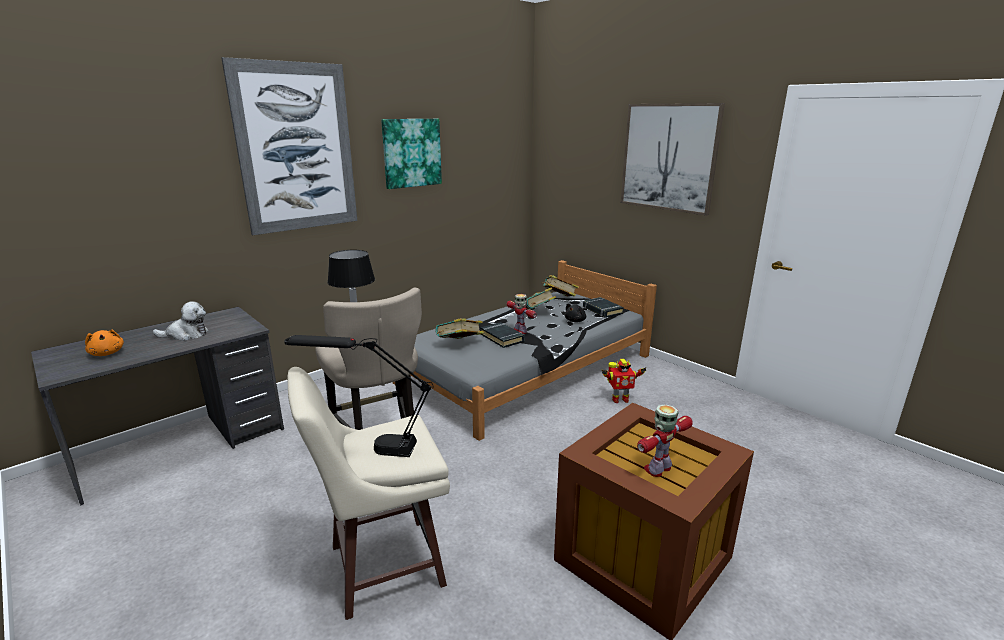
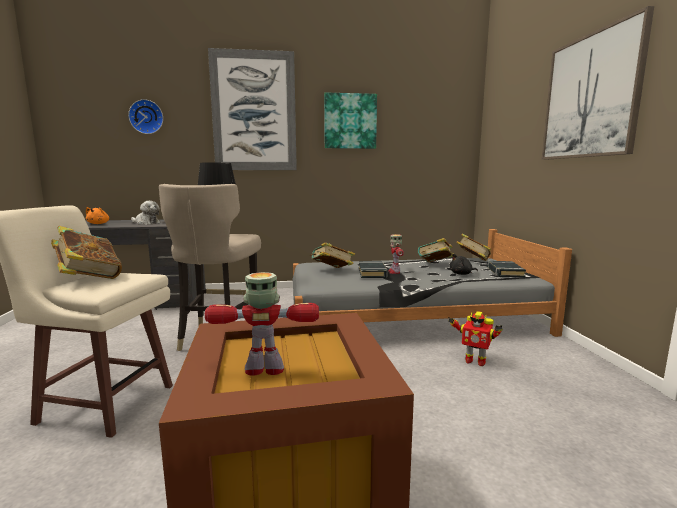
camera: 35 degrees right, 10 degrees down
black table lamp [284,335,433,457] -> book [51,226,122,279]
none -> wall clock [128,99,163,134]

